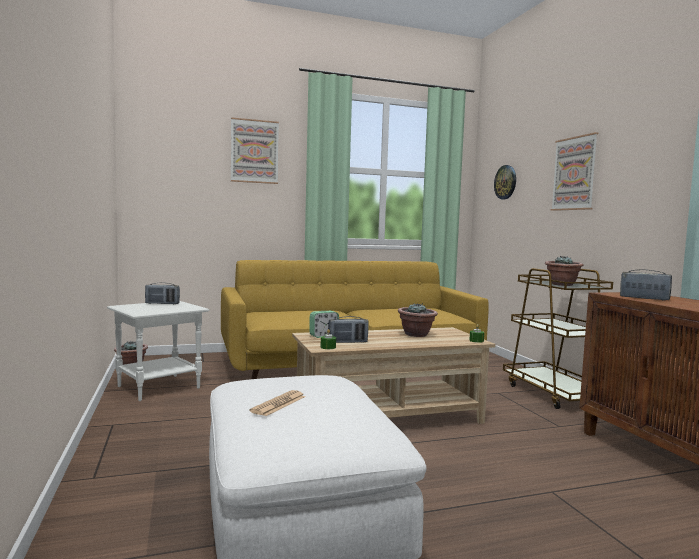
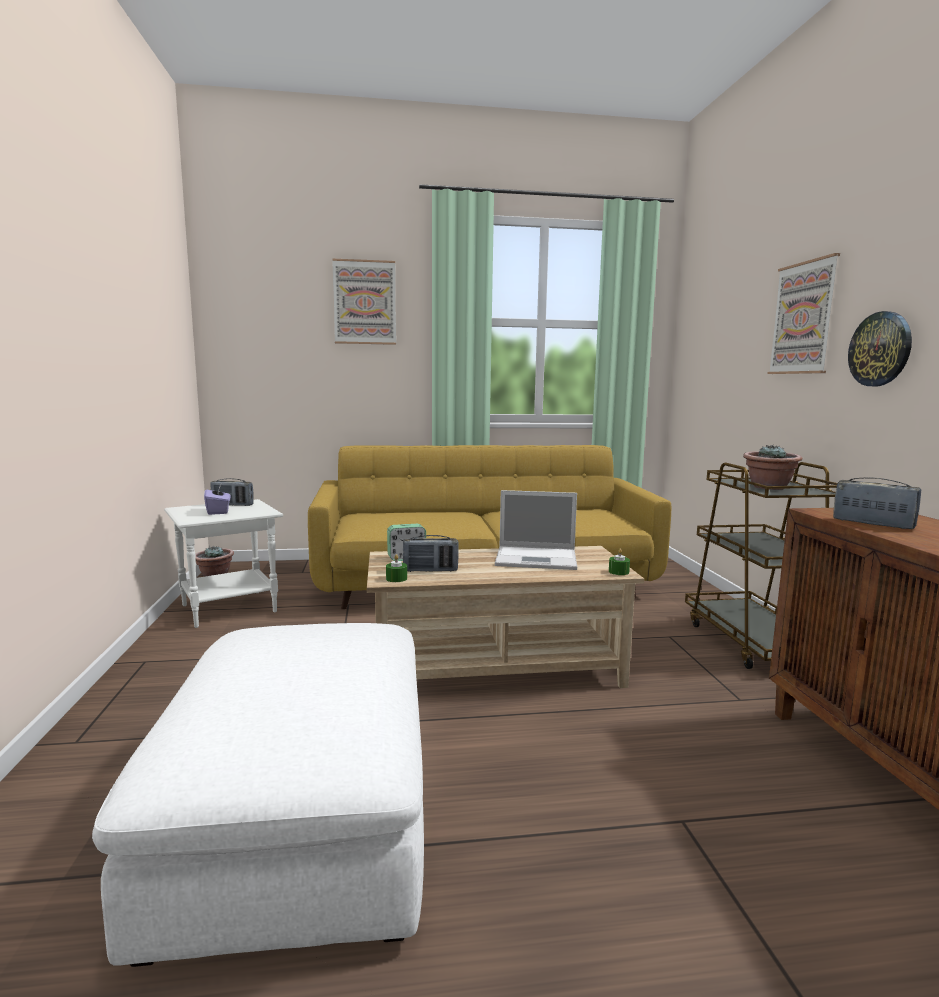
camera: 10 degrees right, 5 degrees up
newspaper [249,390,305,416] -> none
potted plant [398,303,438,337] -> laptop [495,490,577,570]
wall clock [494,165,516,199] -> wall clock moved to [848,311,912,386]
none -> purple tissue box [204,484,231,515]

